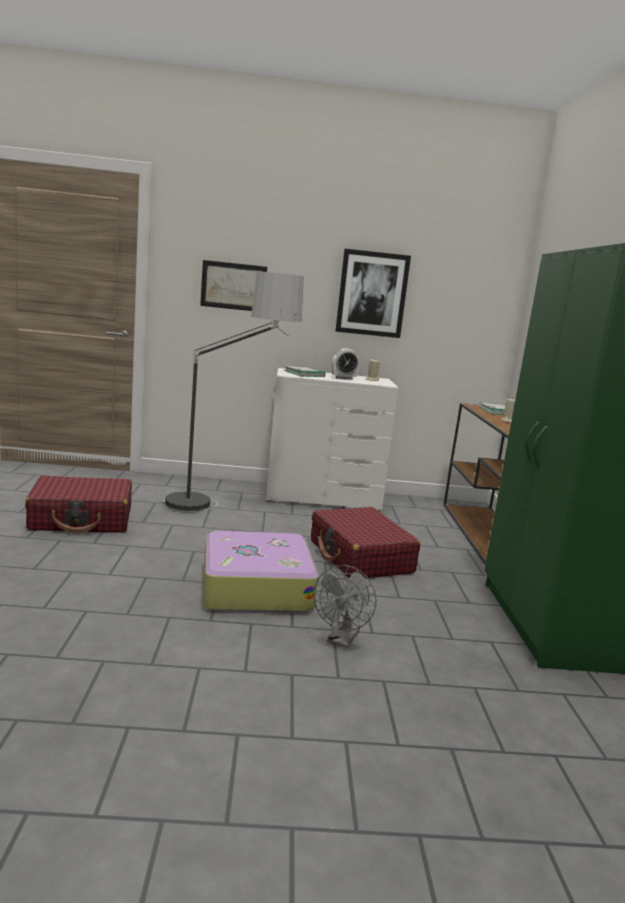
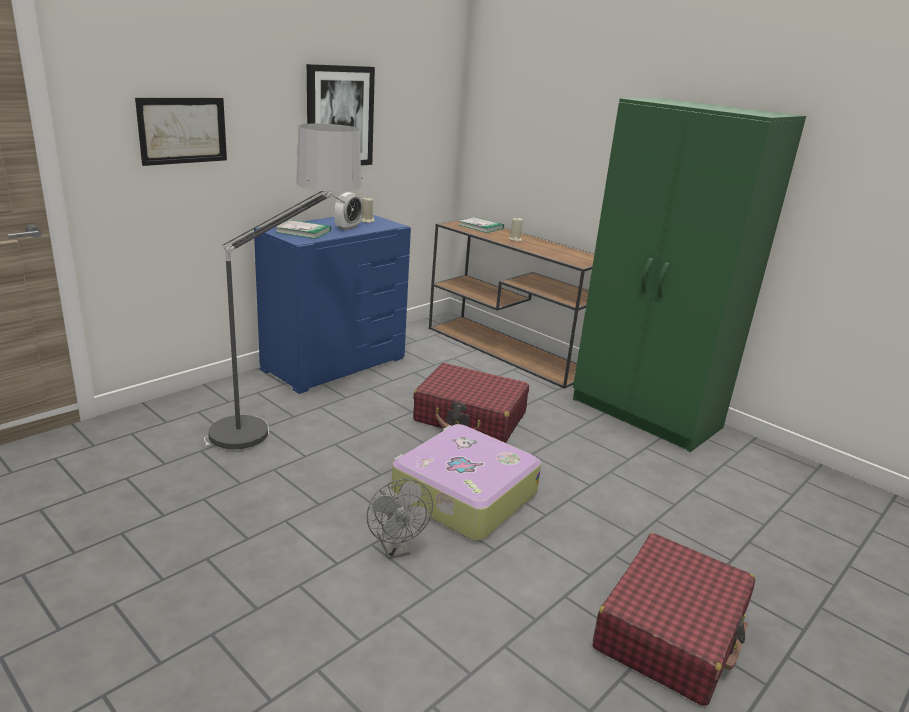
camera: 45 degrees left, 10 degrees up
red suitcase [25,476,132,534] -> red suitcase moved to [593,533,755,706]
white dresser [266,368,399,512] -> blue dresser [254,213,411,394]
grey fan [313,565,377,648] -> grey fan moved to [367,479,433,559]

